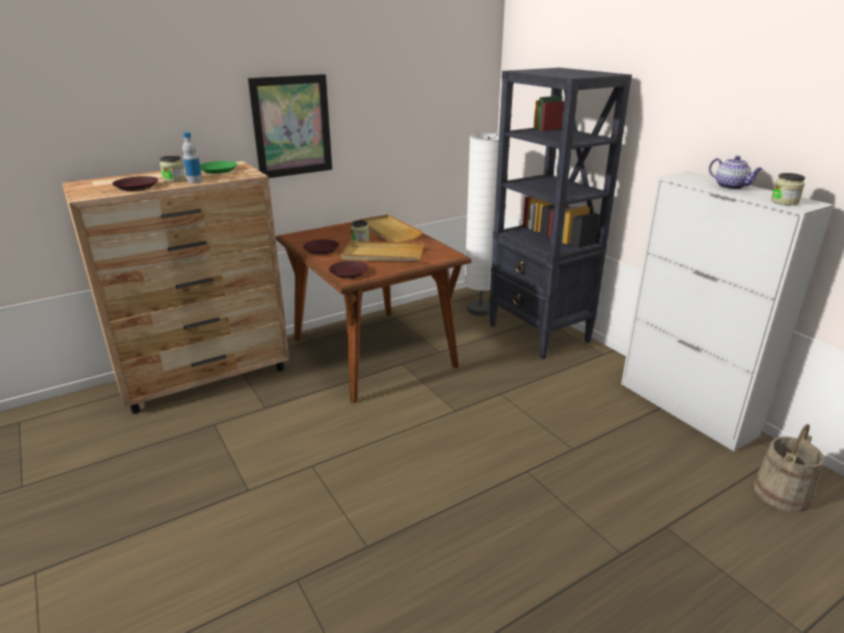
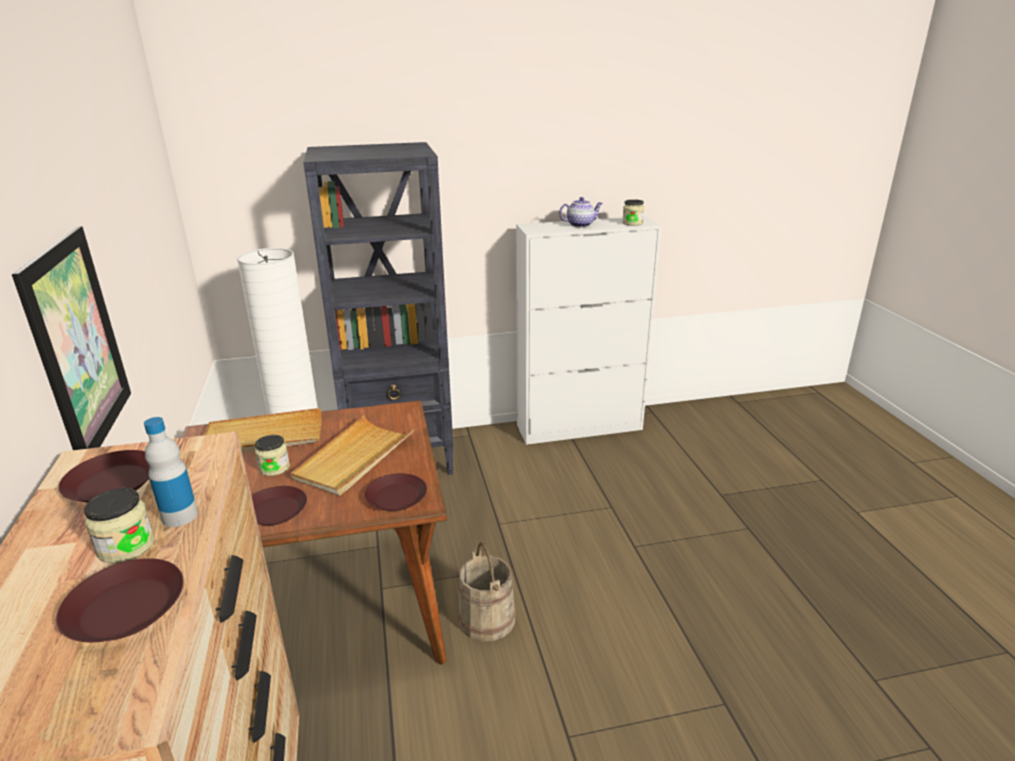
camera: 70 degrees left, 0 degrees up
green plate [200,161,238,174] -> brown plate [58,450,150,503]
beige bucket [754,424,825,512] -> beige bucket moved to [458,542,516,641]

